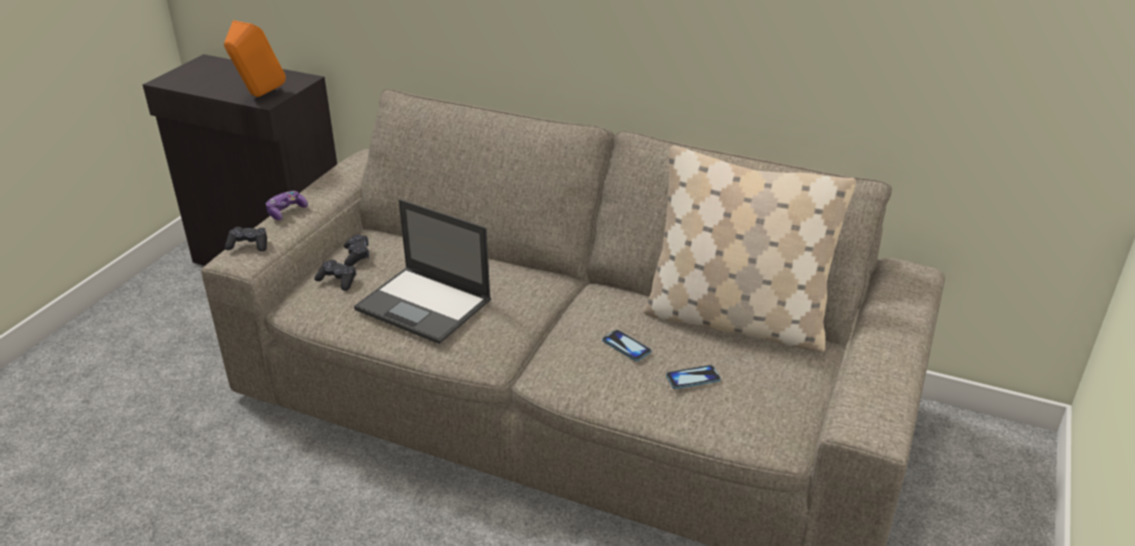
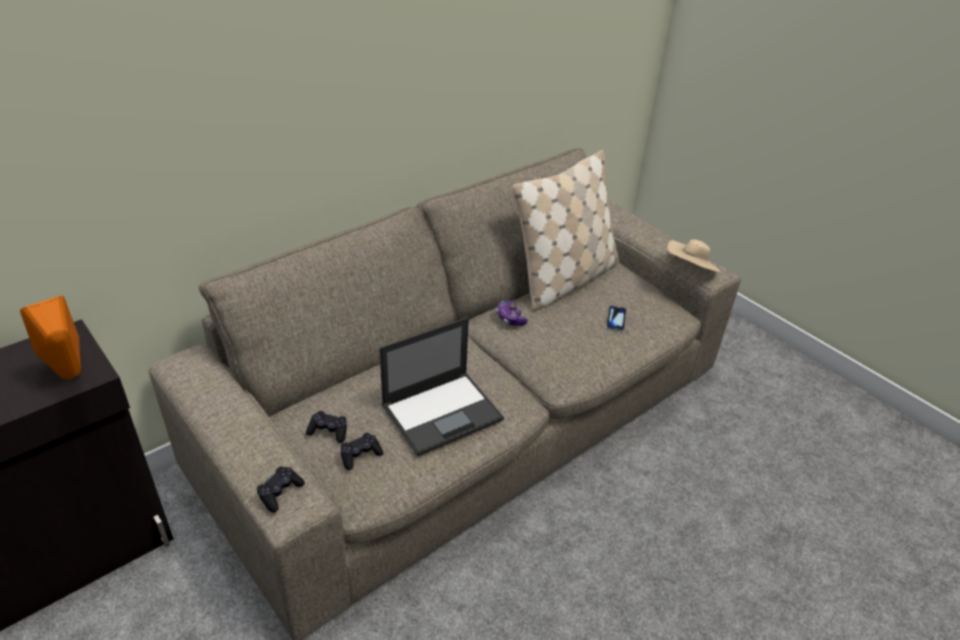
camera: 65 degrees left, 5 degrees up
game controller [266,191,308,220] -> game controller moved to [497,301,528,326]
phone [602,330,651,361] -> none
none -> beige hat [667,240,720,273]

